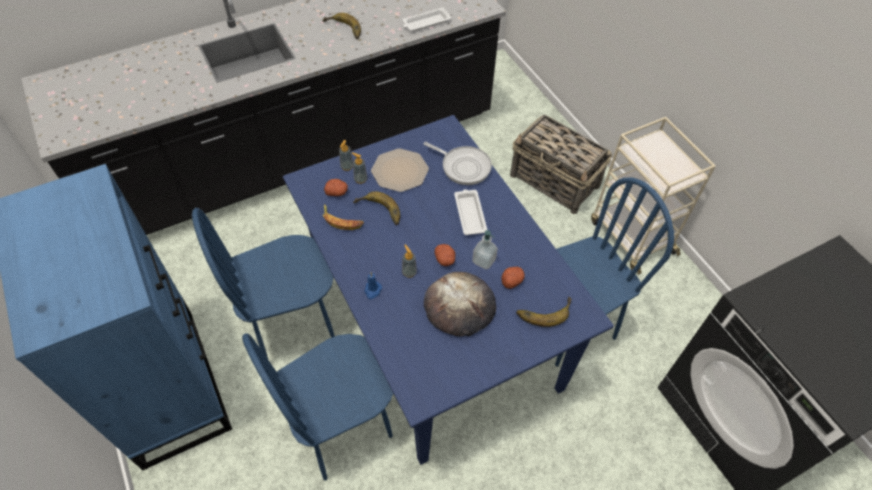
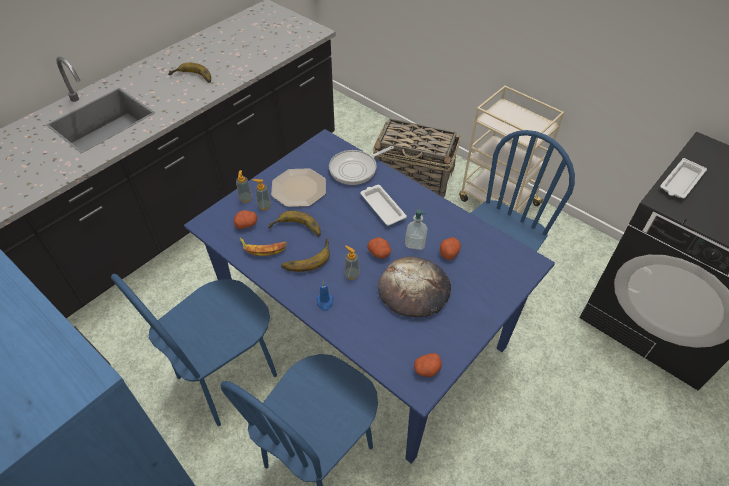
camera: 20 degrees left, 5 degrees down
white tray [402,7,452,31] -> white tray moved to [660,158,707,199]
frying pan [423,142,492,185] -> frying pan turned 135 degrees clockwise [329,146,394,185]
banana [516,297,572,327] -> banana moved to [281,239,330,272]
none -> potato [414,353,442,377]

